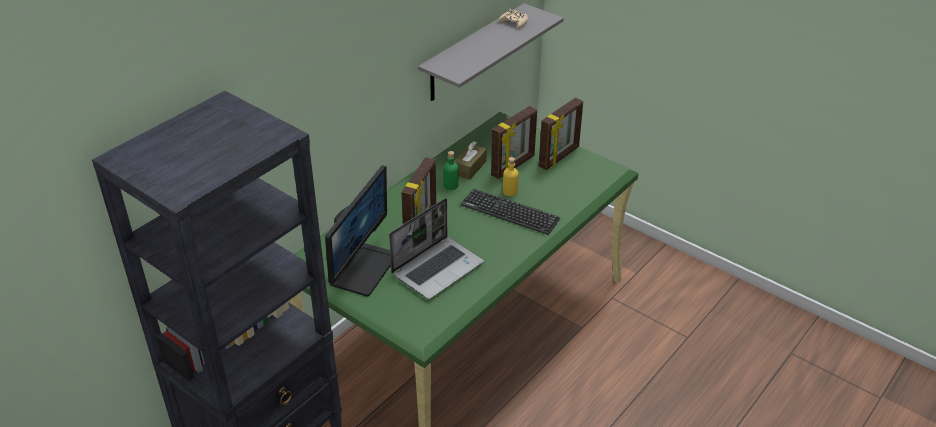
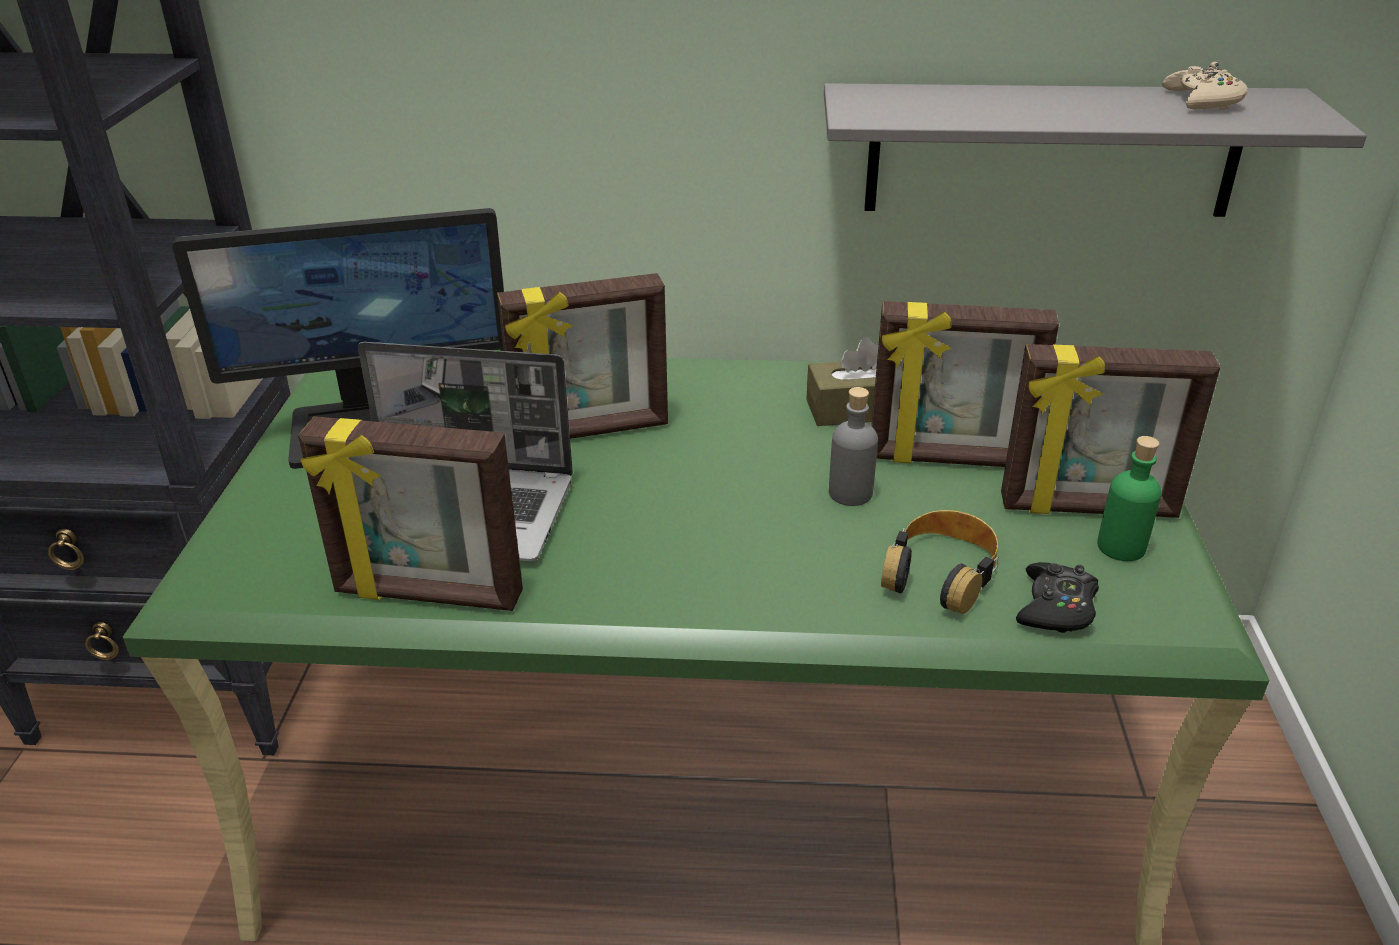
camera: 55 degrees right, 5 degrees down
green bottle [443,151,459,190] -> green bottle moved to [1097,436,1162,561]
keyboard [460,189,560,235] -> none
yellow bottle [503,157,519,196] -> grey bottle [829,387,878,506]
none -> picture frame [298,416,523,611]
none -> headphones [881,510,999,614]
none -> black game controller [1016,562,1099,633]

